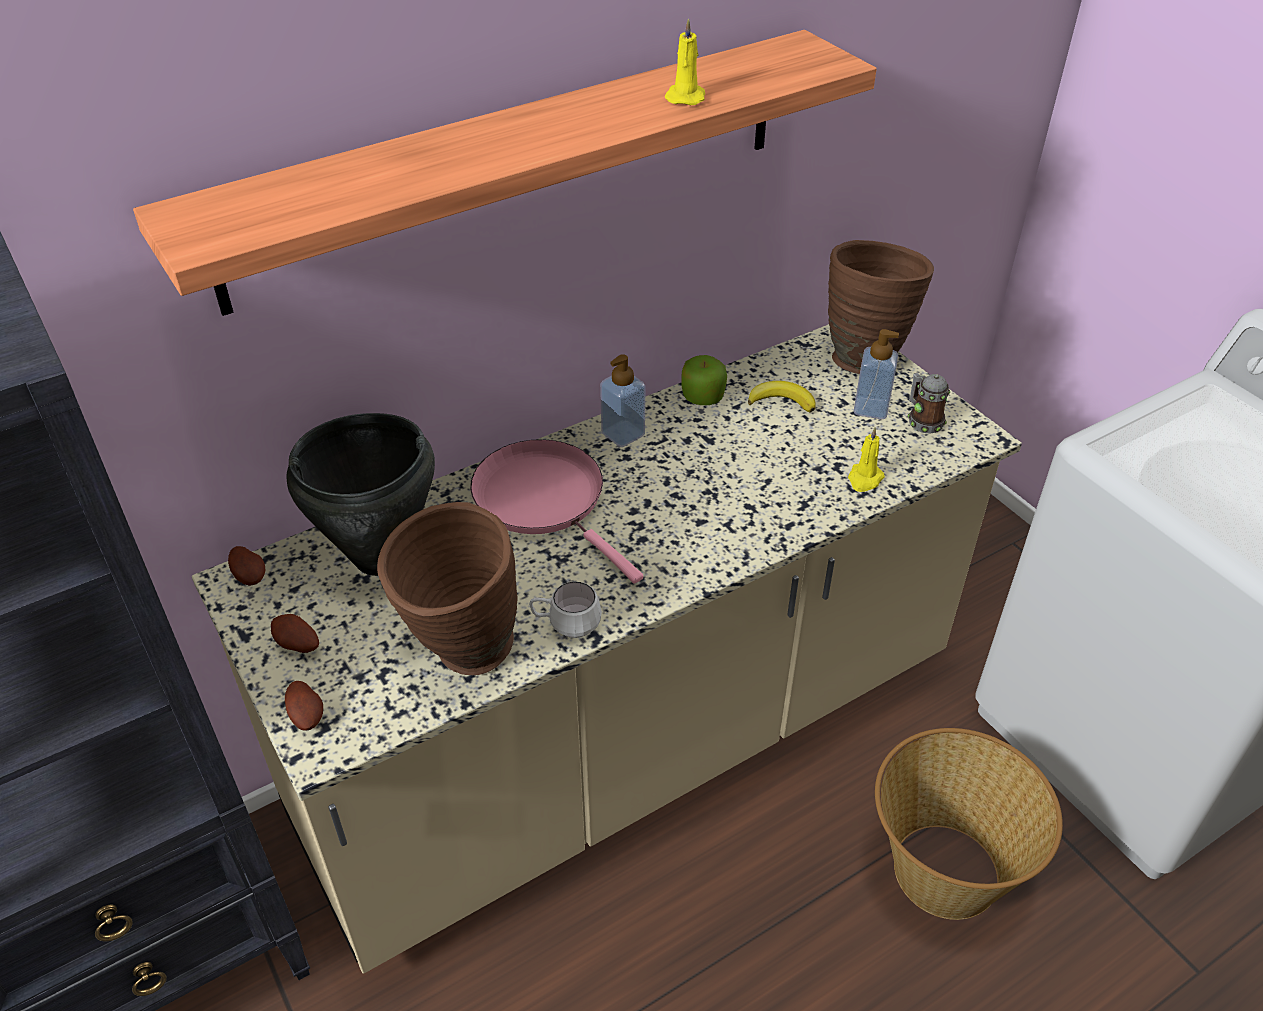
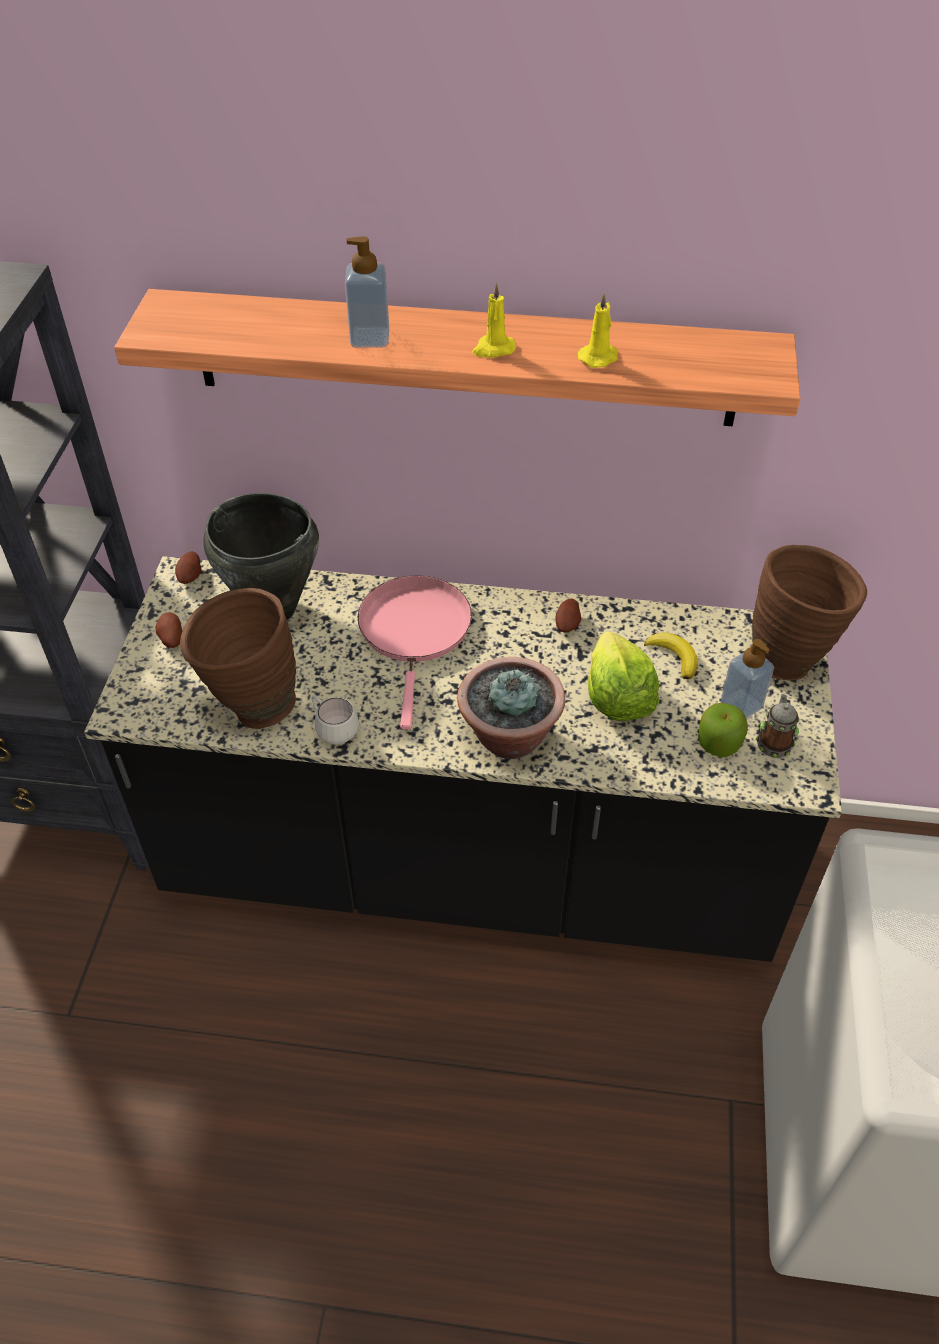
camera: 40 degrees right, 5 degrees up
beige counter [192,324,1022,974] -> black counter [84,556,842,962]
potato [285,681,323,731] -> potato moved to [555,598,581,633]
soap dispenser [600,354,645,447] -> soap dispenser moved to [345,236,389,348]
apple [682,355,727,405] -> apple moved to [698,703,748,757]
yellow candle [848,427,885,492] -> yellow candle moved to [472,283,516,358]
basket [875,728,1063,920] -> none
none -> potted plant [457,657,565,759]
none -> lettuce [588,631,659,721]

